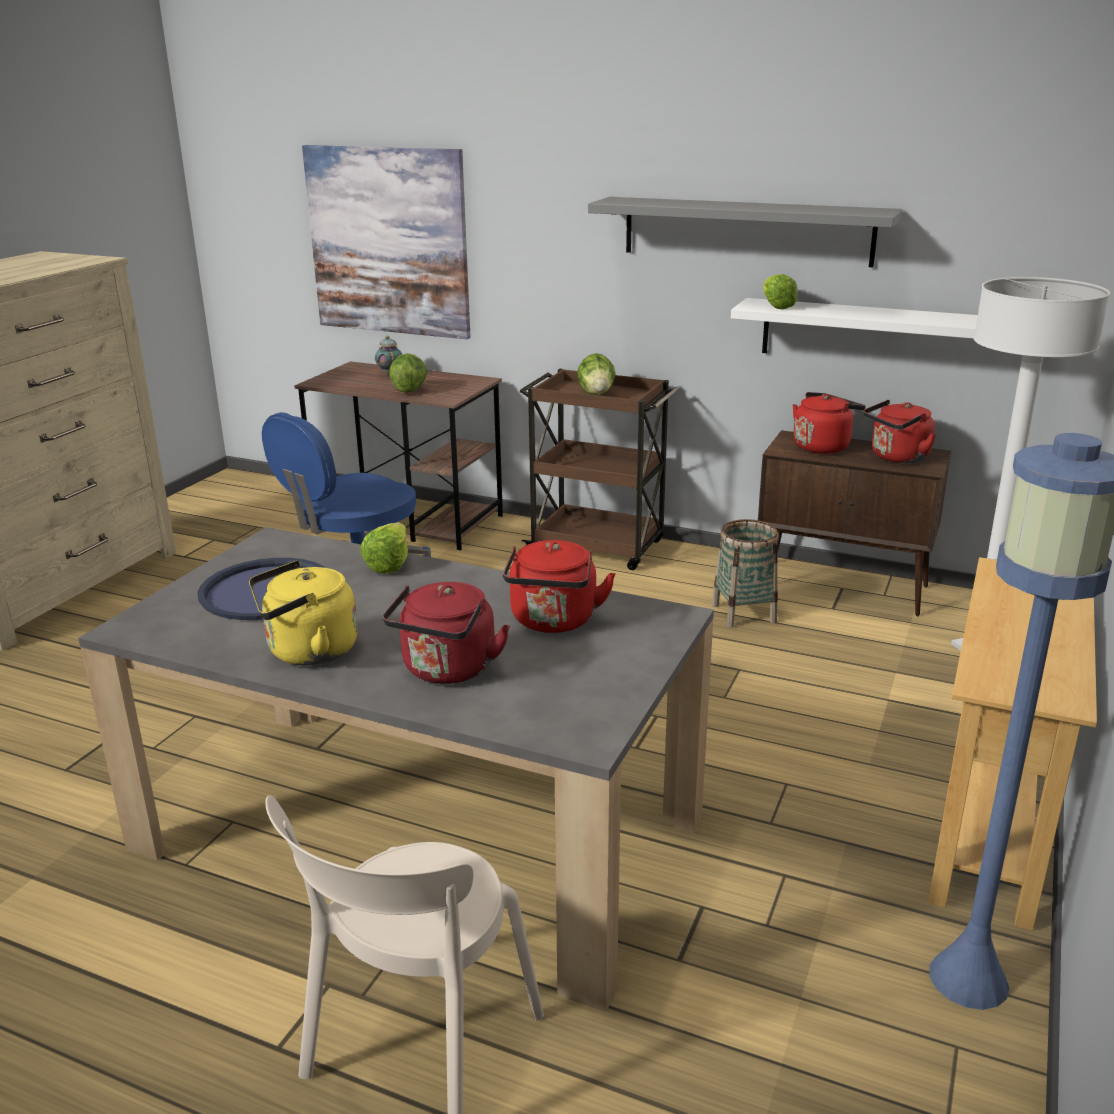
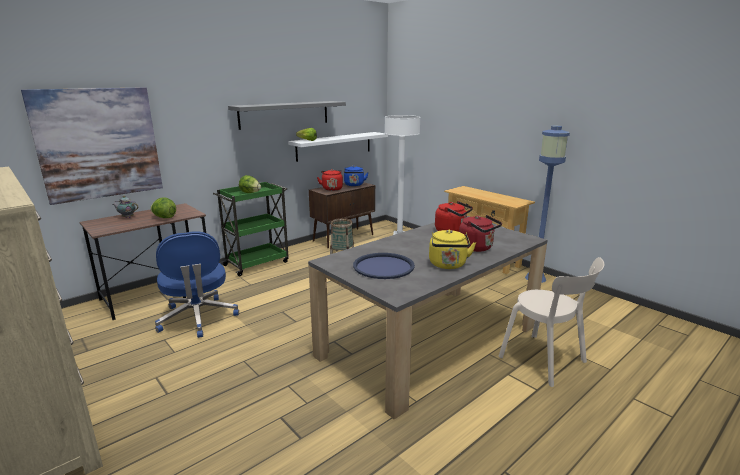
camera: 65 degrees left, 5 degrees down
lettuce [360,523,408,574] -> none
brown cart [519,369,678,570] -> green cart [213,182,289,276]
red kettle [864,400,936,463] -> blue kettle [344,166,369,186]

